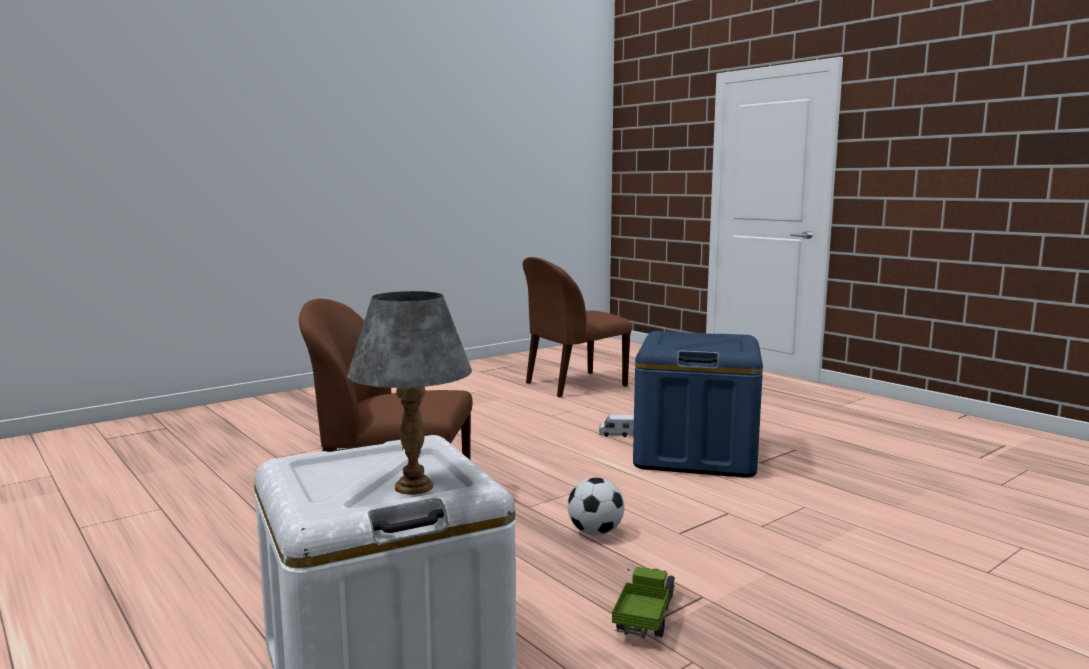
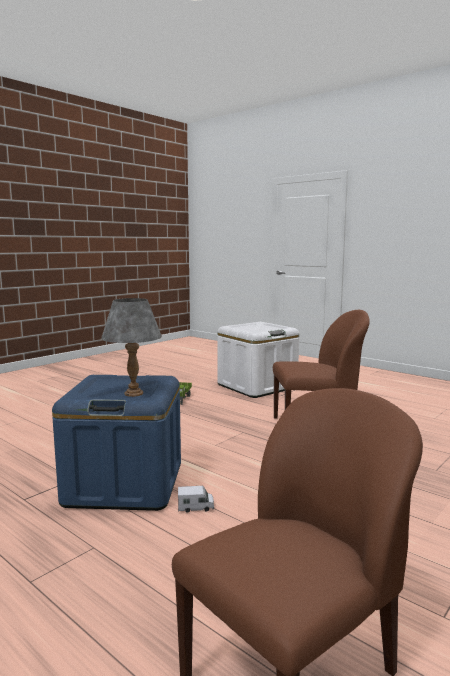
camera: 170 degrees right, 0 degrees up
grey table lamp [347,291,472,495] -> grey table lamp moved to [101,298,162,397]
football [568,478,624,536] -> none

